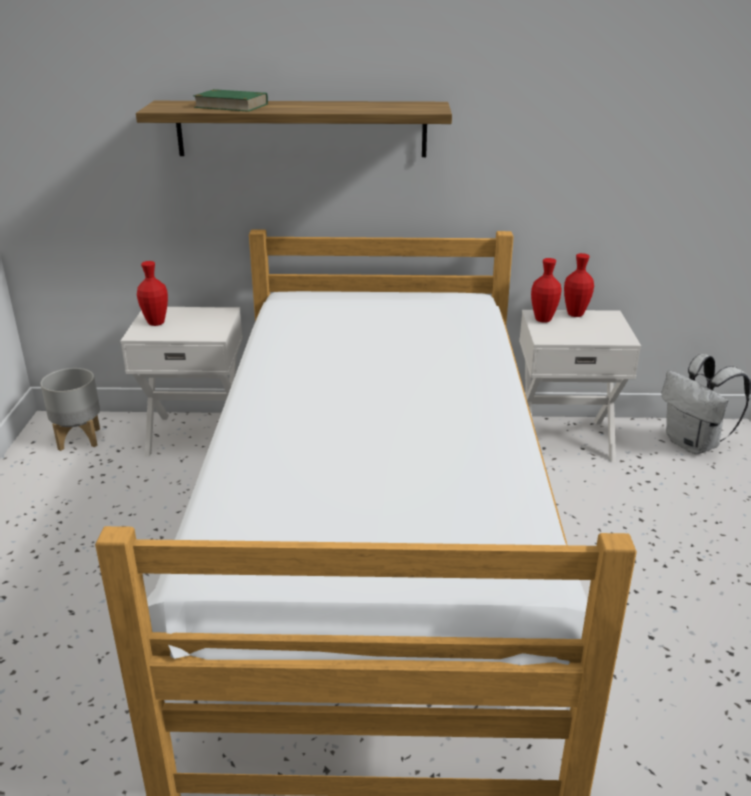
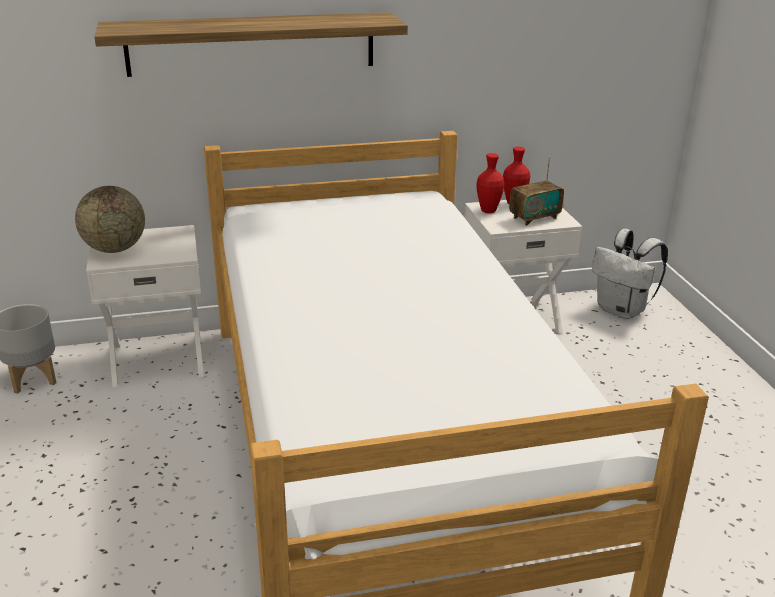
camera: 15 degrees left, 0 degrees up
red vase [137,261,168,326] -> globe [75,186,145,253]
green book [193,89,268,112] -> none
none -> radio [509,156,564,226]

